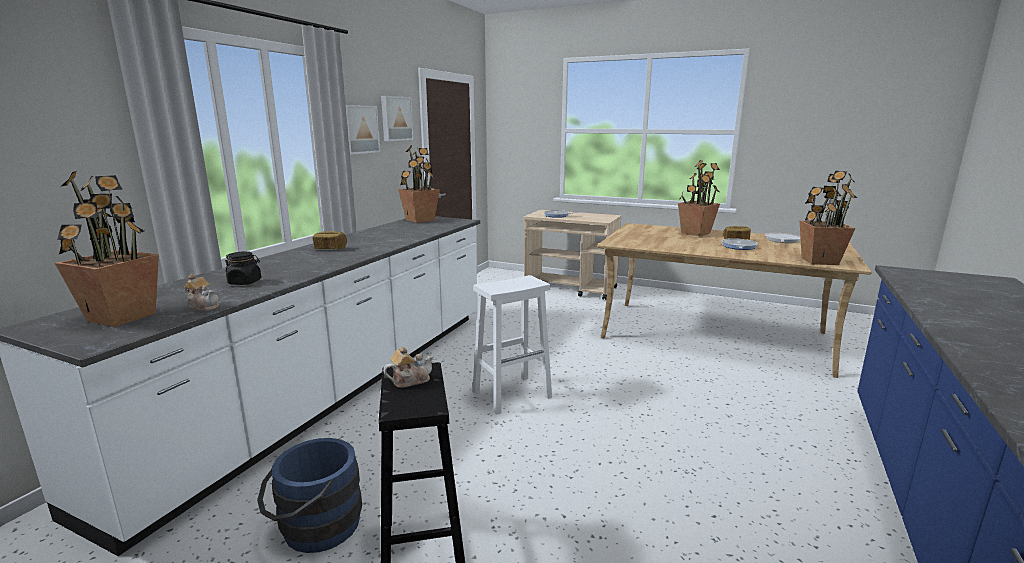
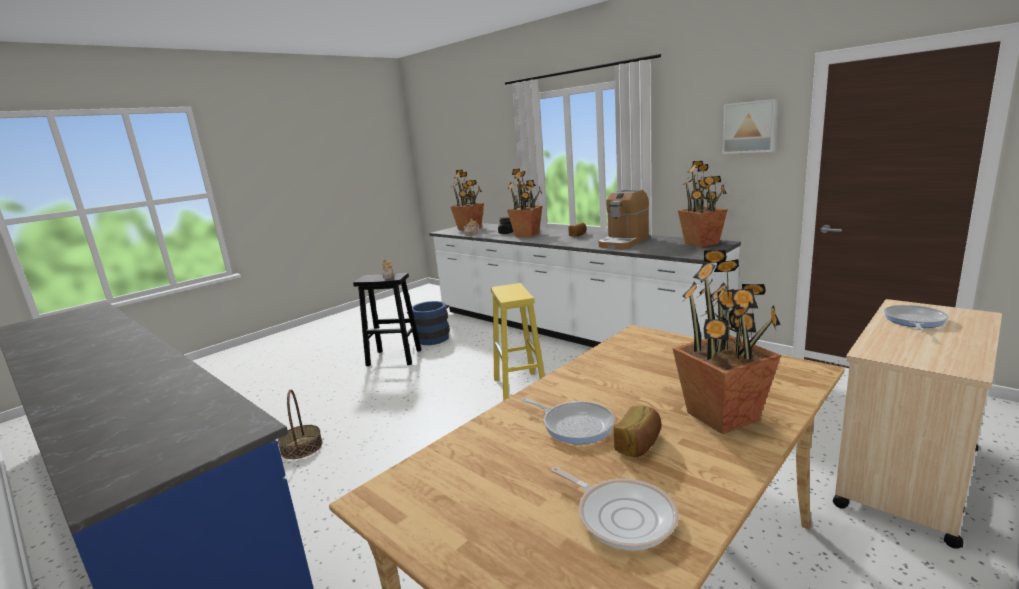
camera: 110 degrees right, 0 degrees up
picture [346,105,380,155] -> none
white stool [472,275,552,415] -> yellow stool [491,283,545,401]
potted plant [800,171,857,265] -> potted plant moved to [507,168,542,237]
none -> basket [278,389,323,459]
none -> coffee machine [599,189,649,249]

